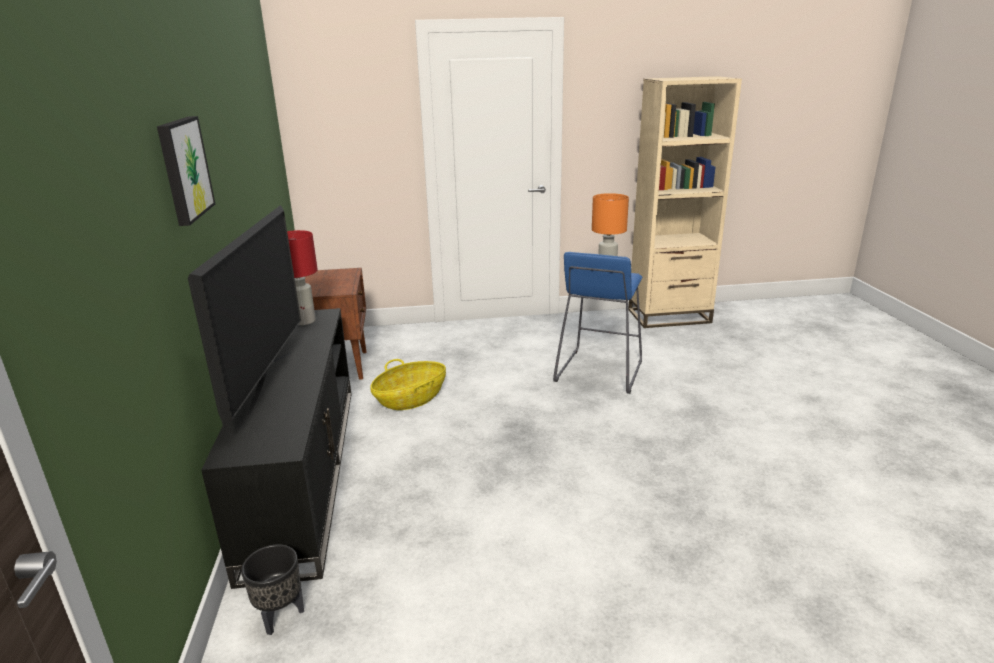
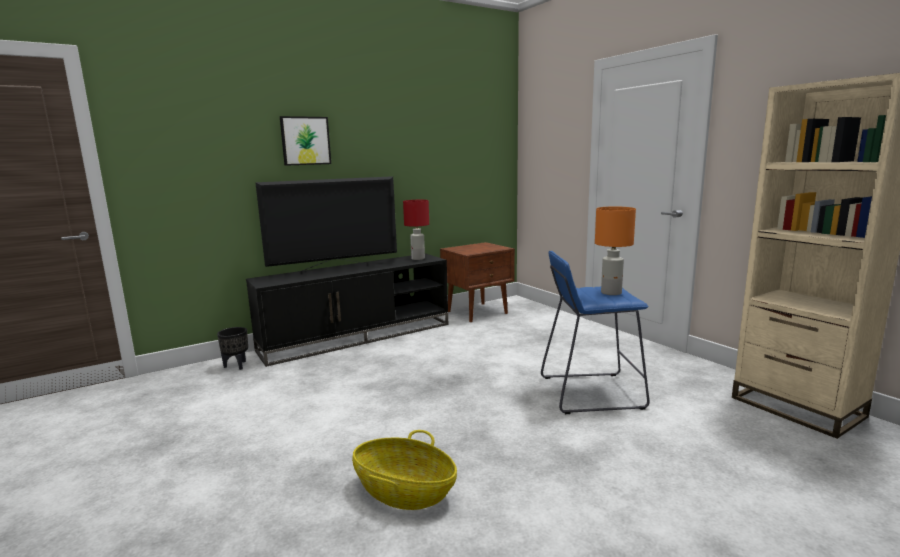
camera: 65 degrees right, 10 degrees down
basket [370,359,446,410] -> basket moved to [352,430,457,510]

